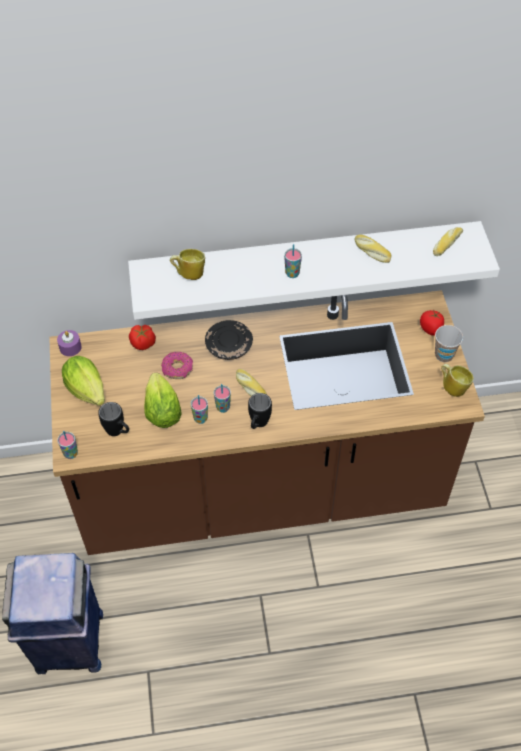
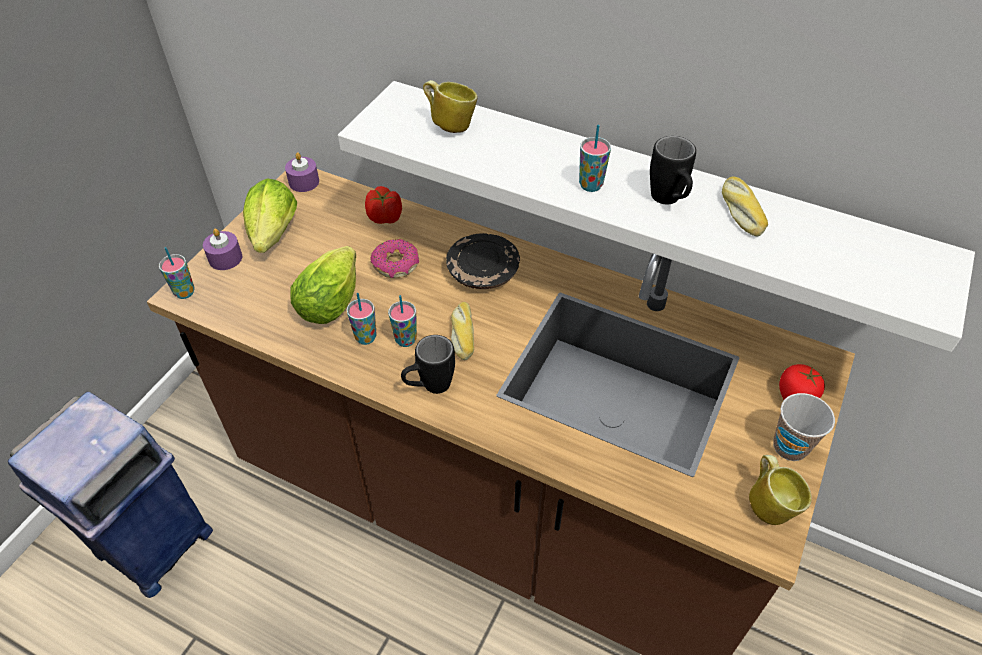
camera: 35 degrees right, 5 degrees down
black mug [98,402,129,436] -> black mug moved to [650,136,696,204]
bread [433,227,463,256] -> none
none -> purple candle [203,229,242,270]

